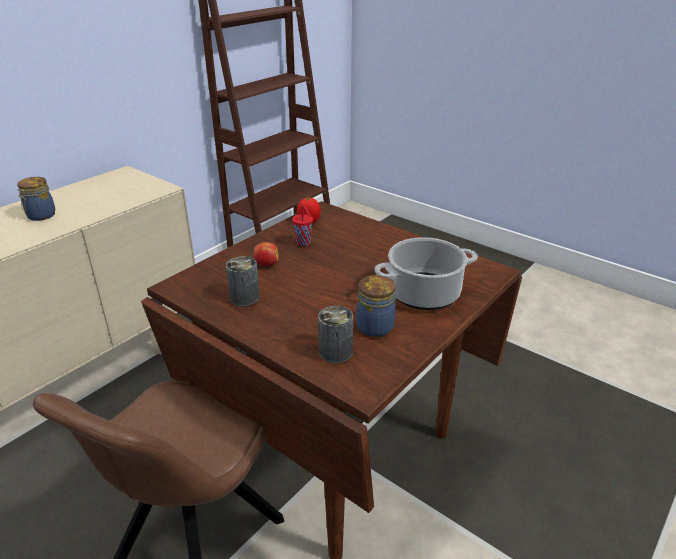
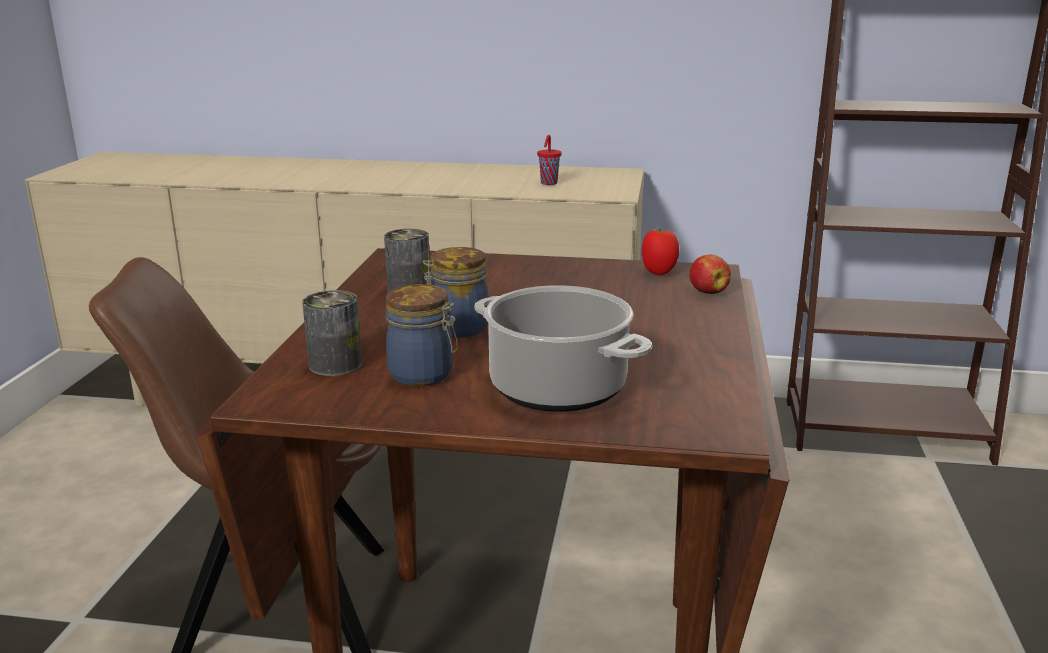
camera: 60 degrees right, 10 degrees down
jar [17,177,55,221] -> jar moved to [423,247,489,337]
apple [254,242,279,266] -> apple moved to [689,254,731,294]
red cup [292,205,313,246] -> red cup moved to [537,135,562,185]

